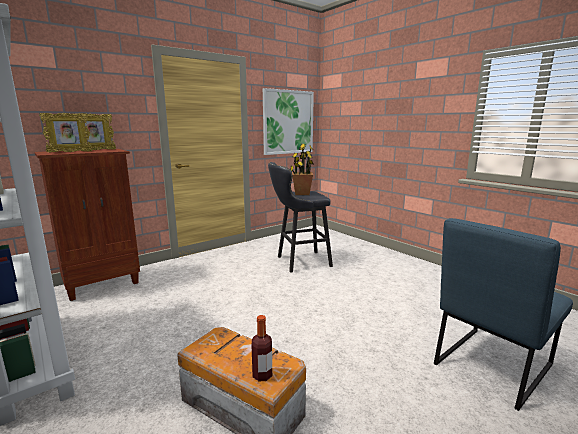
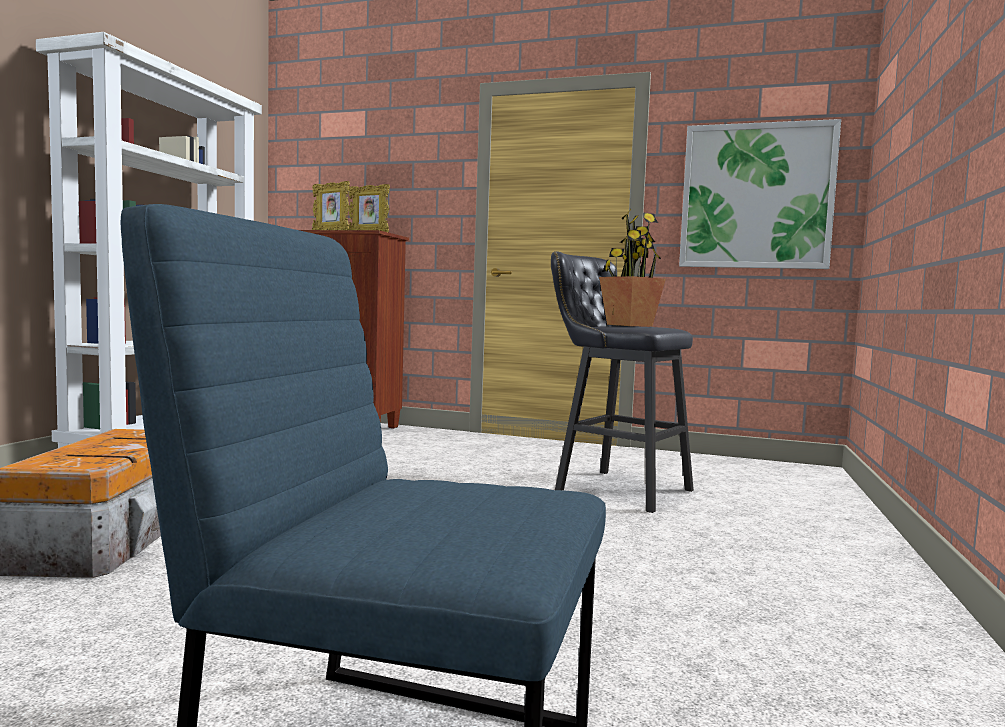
camera: 55 degrees right, 10 degrees down
bottle [252,315,272,381] -> none

